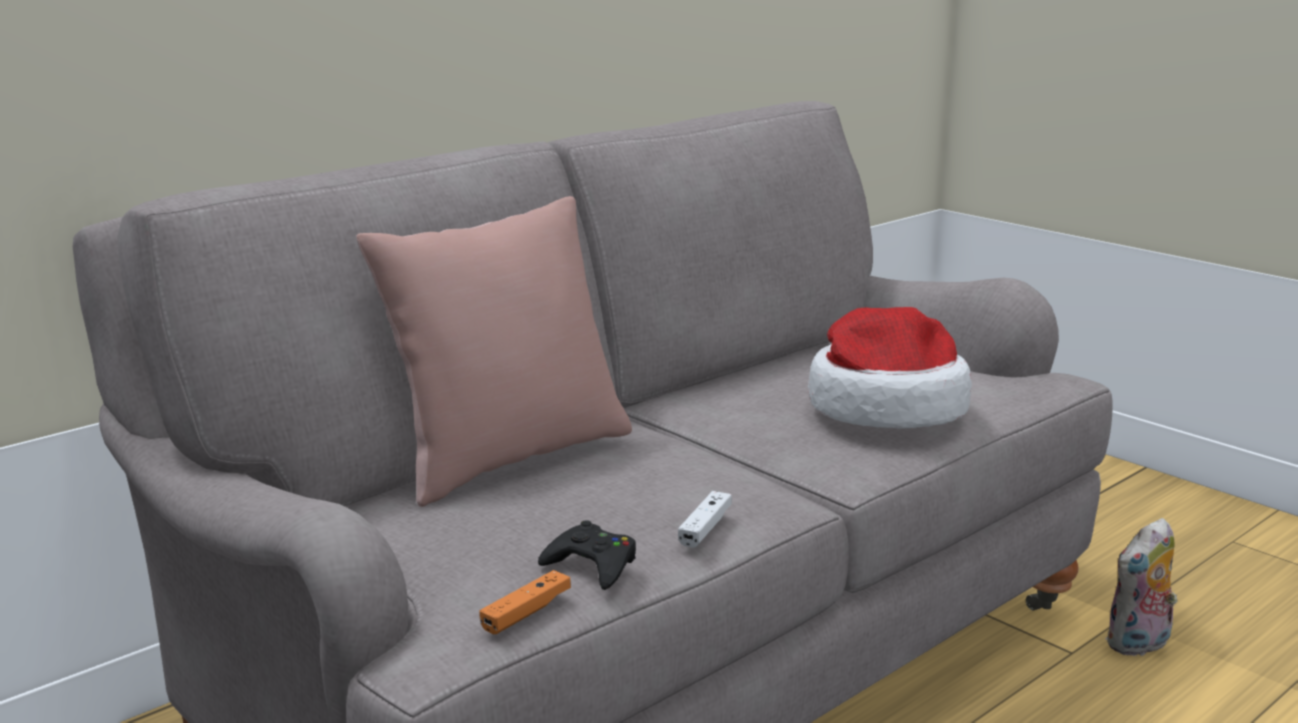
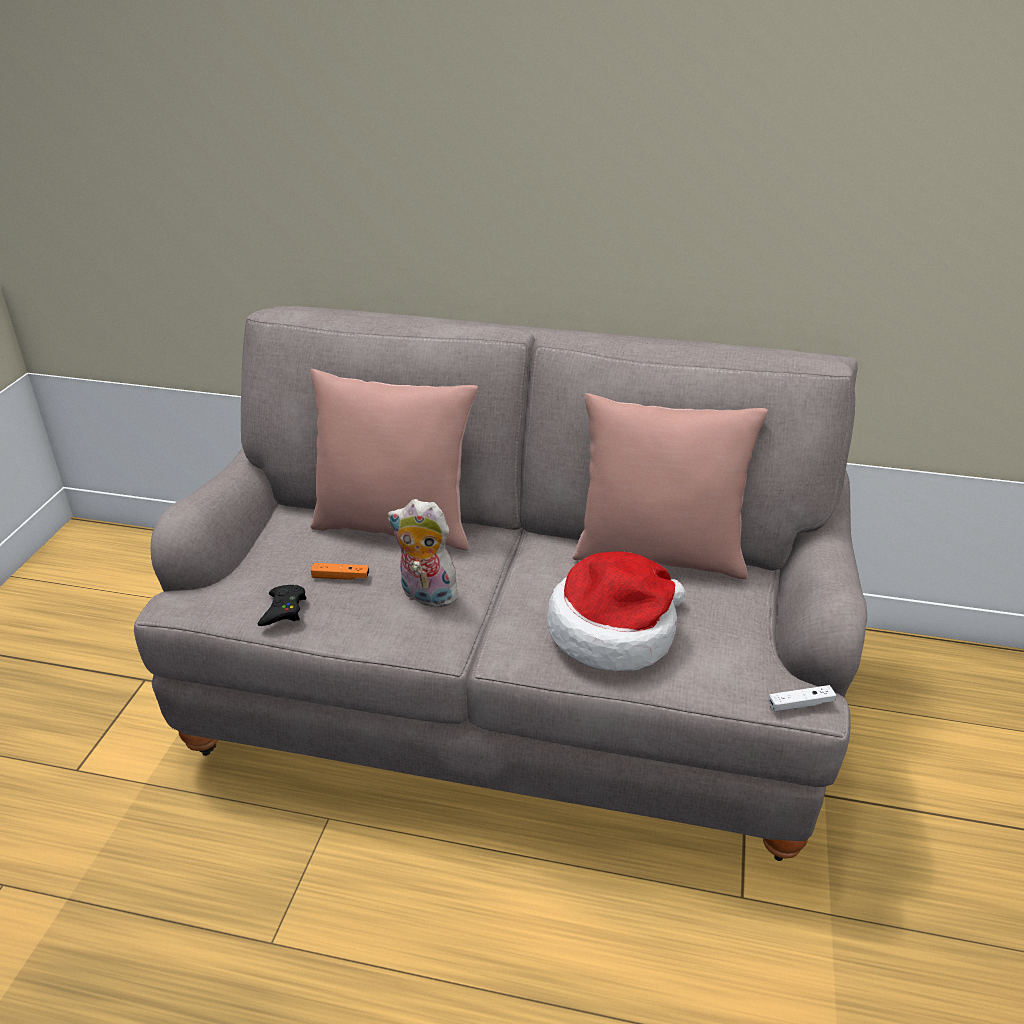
camera: 55 degrees right, 15 degrees up
orange game controller [480,570,571,634] -> orange game controller moved to [311,563,369,580]
white game controller [678,491,732,548] -> white game controller moved to [768,685,836,712]
plush toy [1106,518,1177,657] -> plush toy moved to [388,499,461,610]
none -> pink pillow [572,393,768,579]

